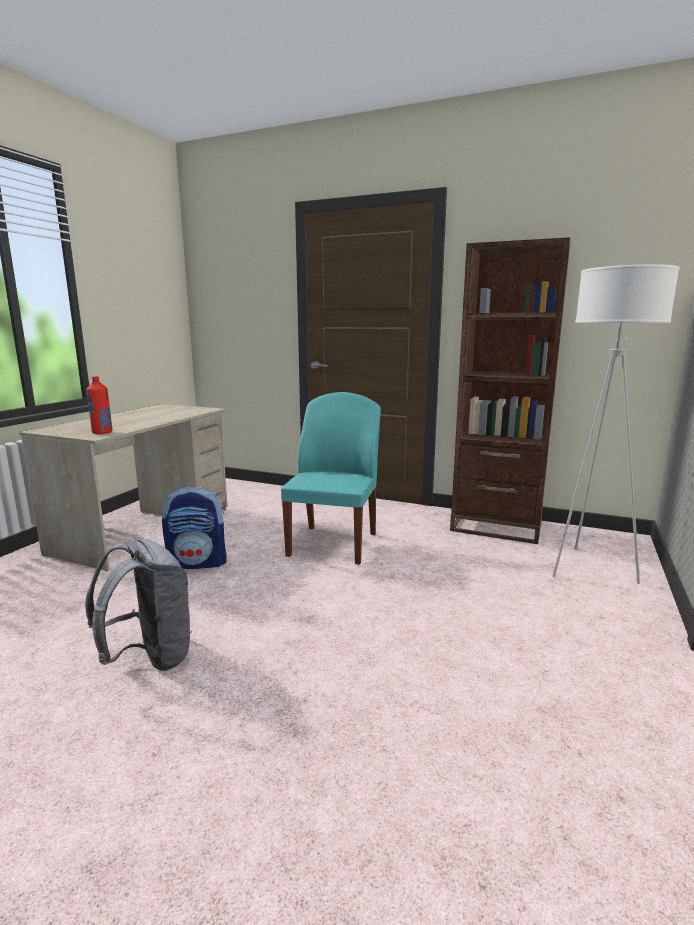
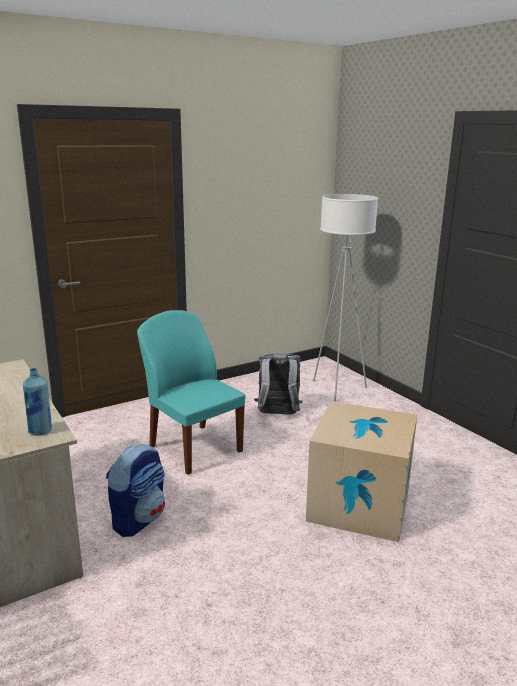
camera: 55 degrees left, 5 degrees up
grey backpack [85,538,192,671] -> grey backpack moved to [254,353,302,414]
red bottle [86,376,112,434] -> blue bottle [23,368,52,436]
brown bookcase [450,237,570,544] -> none
none -> cardboard box [306,401,417,542]

